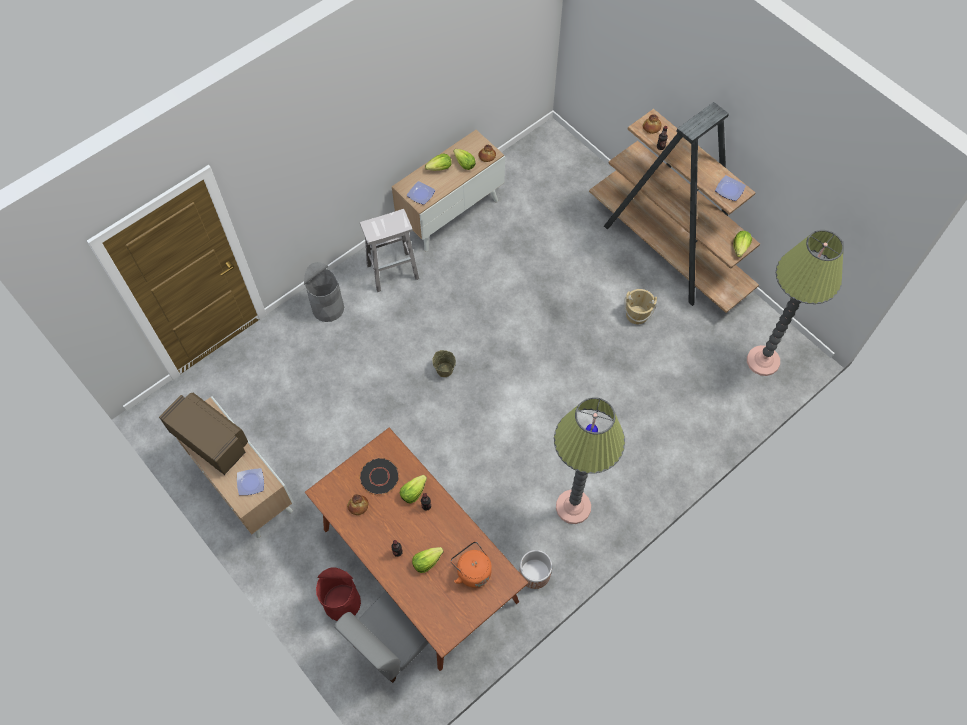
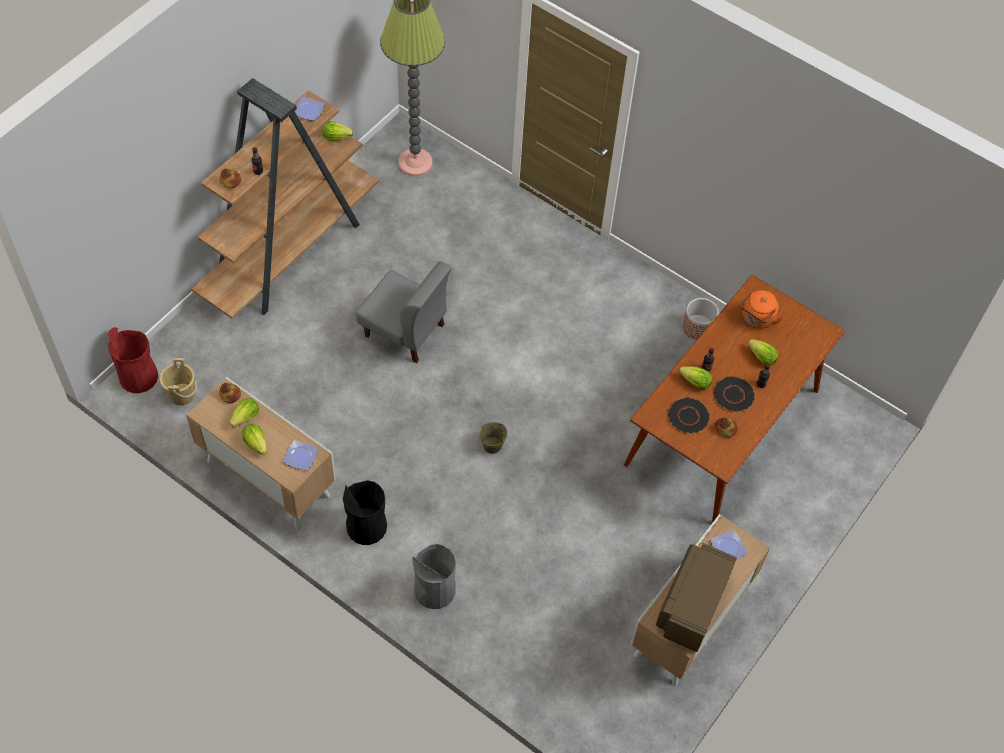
camera: 105 degrees left, 5 degrees down
red trash can [316,567,361,621] -> red trash can moved to [108,327,158,393]
grey chair [334,591,429,683] -> grey chair moved to [356,261,452,363]
white stool [360,209,419,292] -> black trash can [343,480,387,545]
floor lamp [554,397,625,524] -> none
beige bucket [625,289,657,324] -> beige bucket moved to [160,358,197,406]
none -> black plate [713,376,755,412]

